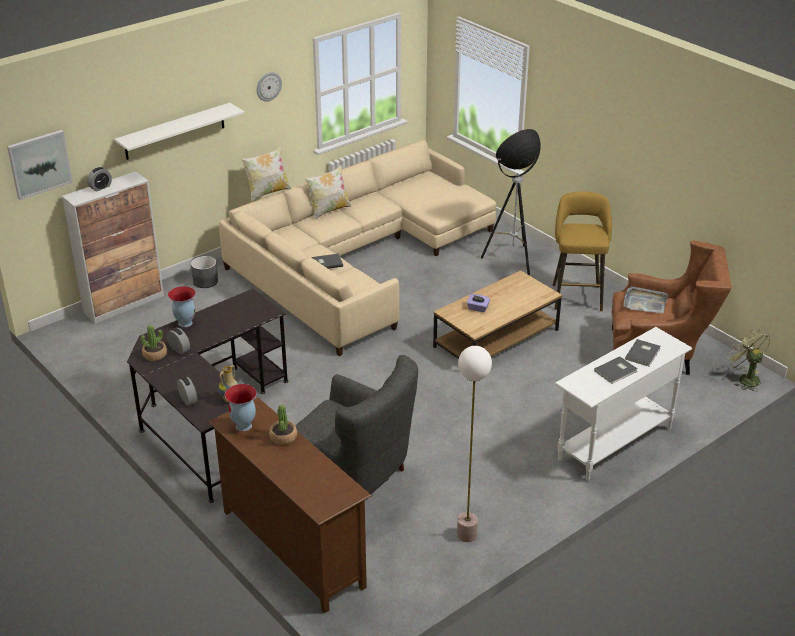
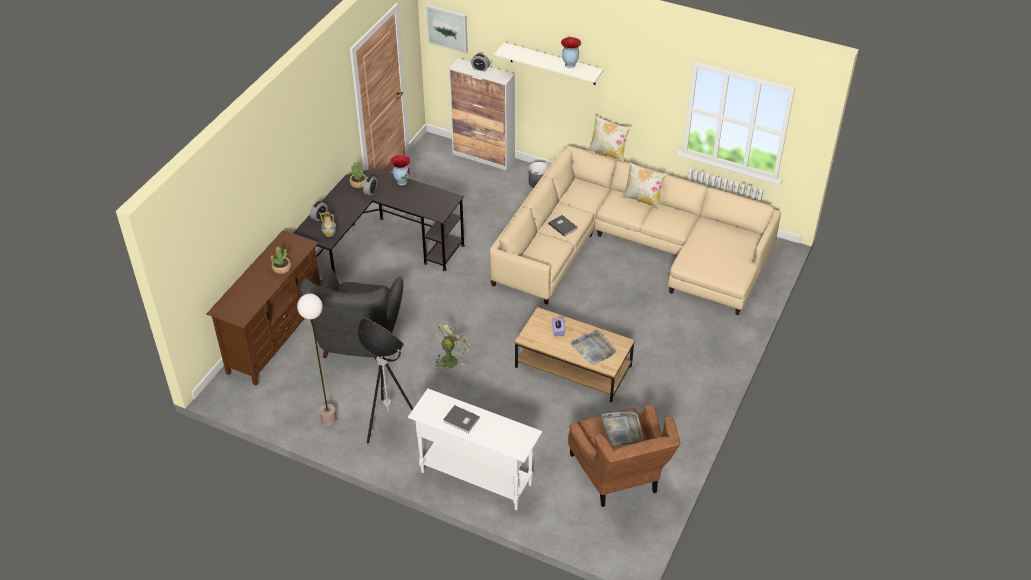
camera: 65 degrees right, 10 degrees up
vase [225,384,257,431] -> vase moved to [561,37,581,68]
wall clock [257,72,282,101] -> none
floor lamp [481,129,541,275] -> floor lamp moved to [358,318,413,443]
yellow stool [553,192,612,311] -> none
grey book [625,339,661,367] -> none
green fan [728,329,770,392] -> green fan moved to [434,321,471,369]
none -> grey tray [570,331,616,365]

